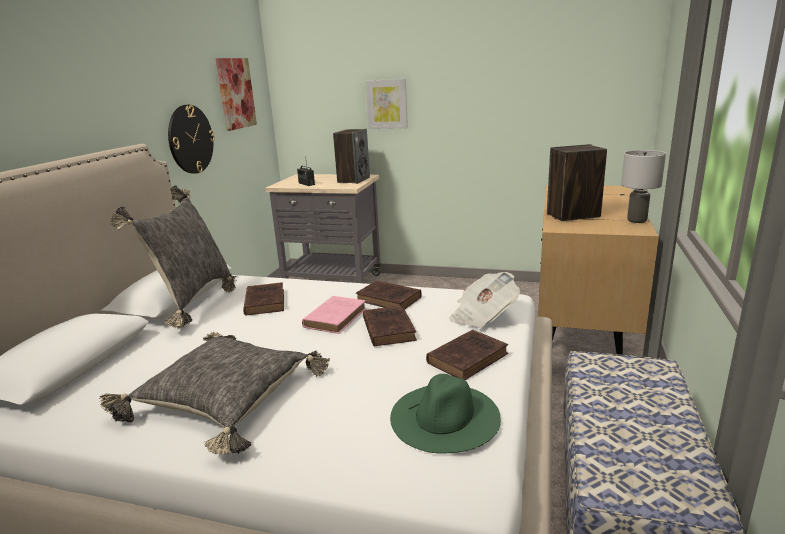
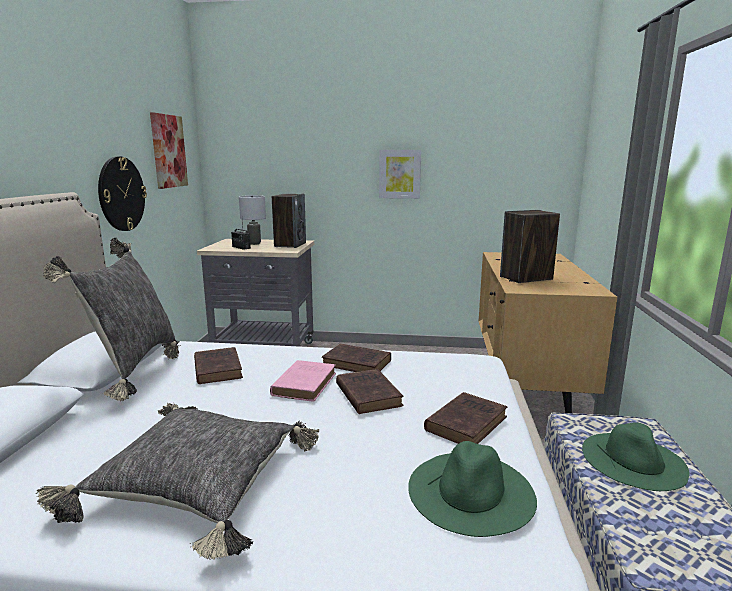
camera: 10 degrees left, 5 degrees down
picture [366,79,408,129] -> picture moved to [379,150,421,199]
newspaper [449,272,520,328] -> none
white table lamp [621,150,666,223] -> white table lamp moved to [239,195,266,245]
none -> green hat [582,422,689,491]

